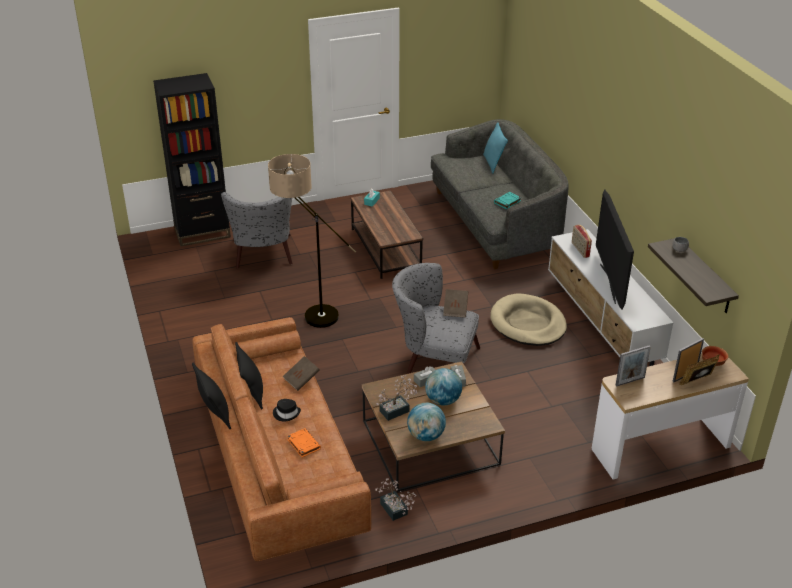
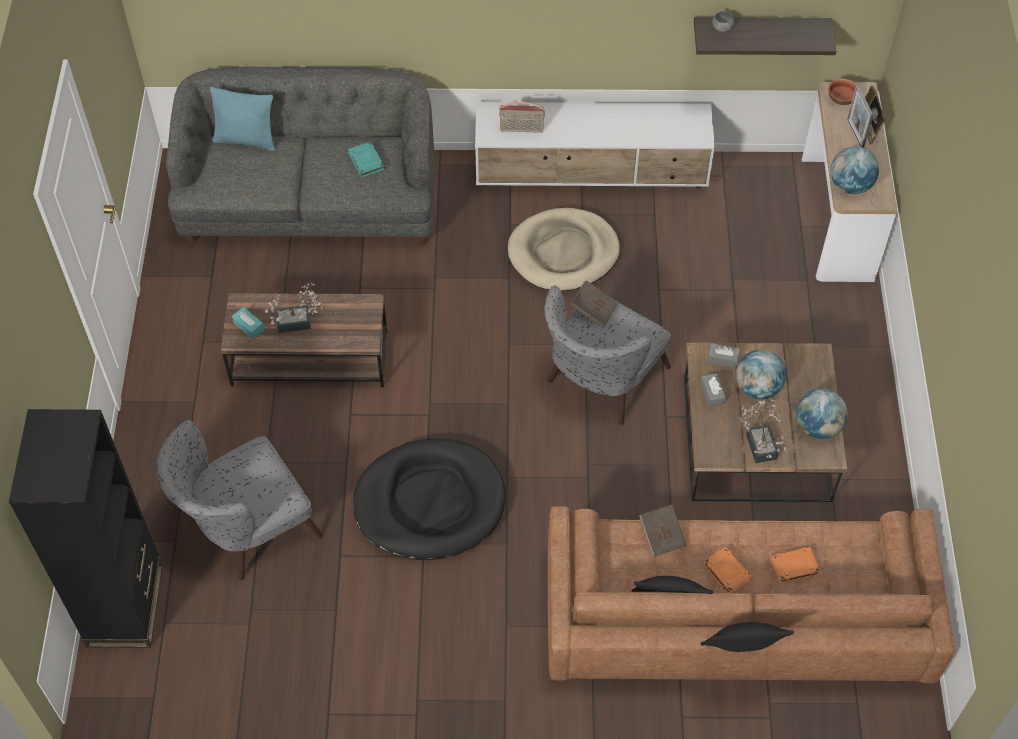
camera: 70 degrees left, 20 degrees up
grey armchair [221,192,292,269] -> grey armchair turned 135 degrees clockwise [156,420,323,580]
floor lamp [268,154,356,328] -> black dog bed [353,439,506,560]
black hat [273,399,301,421] -> orange book [703,546,753,593]
potted plant [375,478,416,521] -> potted plant moved to [265,283,323,333]
television [596,190,634,310] -> none
picture frame [615,345,651,387] -> globe [830,146,879,194]

